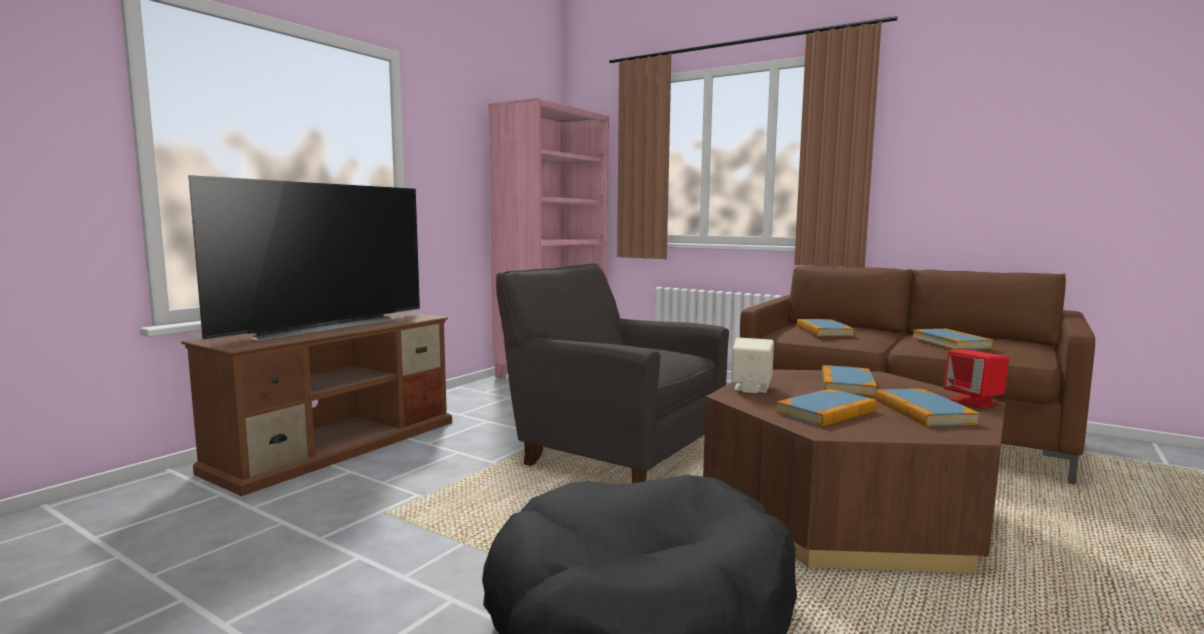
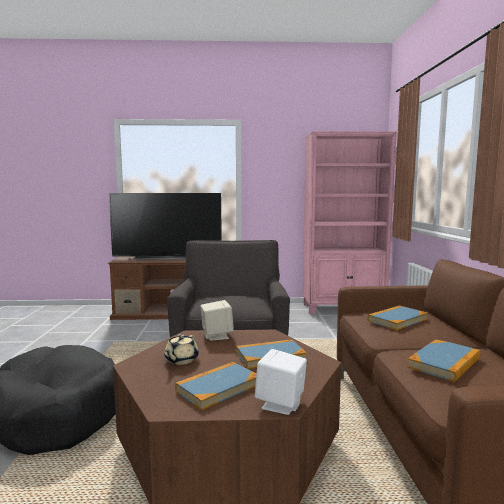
camera: 55 degrees right, 0 degrees up
book [776,389,877,427] -> beige teapot [164,334,199,365]
red speaker [943,350,1009,408] -> white speaker [255,349,307,415]

